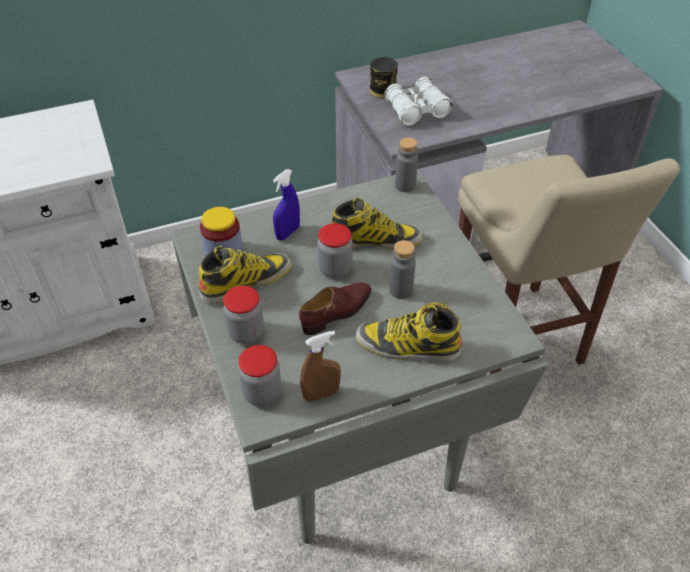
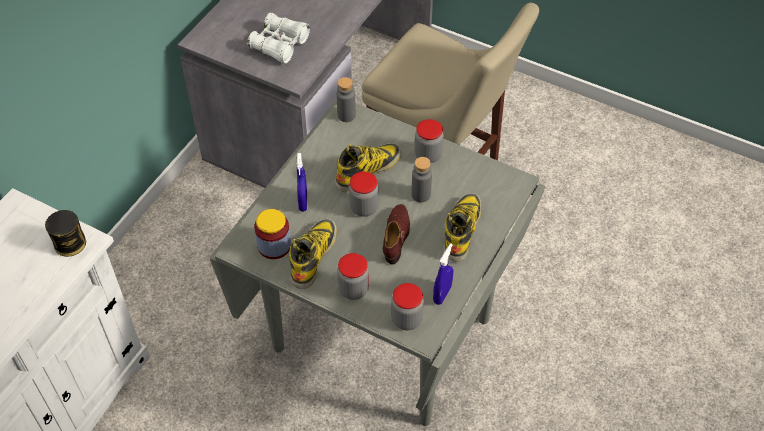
camera: 40 degrees left, 5 degrees up
brown spray bottle [300,331,341,402] -> blue spray bottle [433,243,453,305]
boot [356,302,462,362] -> boot turned 135 degrees clockwise [444,193,481,262]
can [369,57,398,98] -> can moved to [45,210,86,257]
none -> jar [415,119,444,163]

